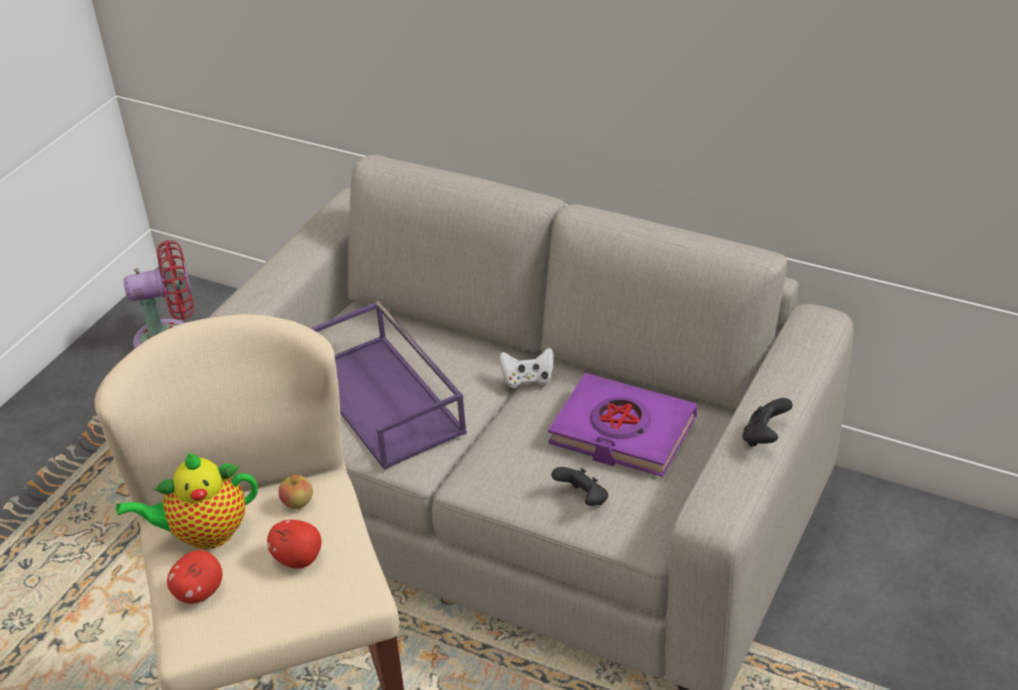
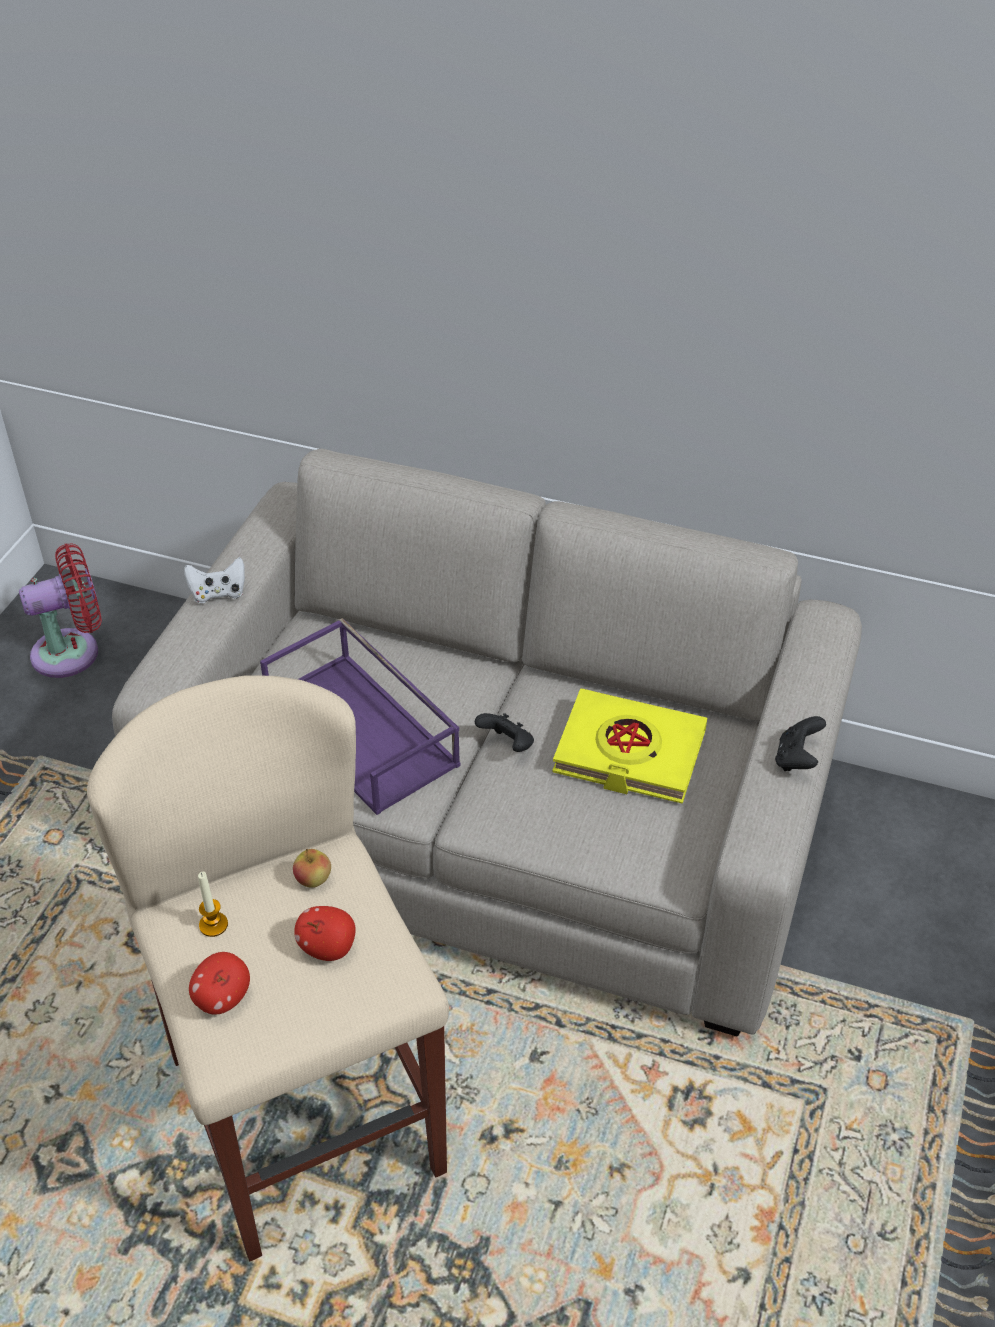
camera: 10 degrees left, 5 degrees up
teapot [116,453,258,549] -> candle [198,872,228,937]
white game controller [499,347,554,388] -> white game controller moved to [184,557,245,603]
purple book [548,373,697,477] -> yellow book [552,688,707,804]
black game controller [551,467,608,506] -> black game controller moved to [475,713,534,752]

